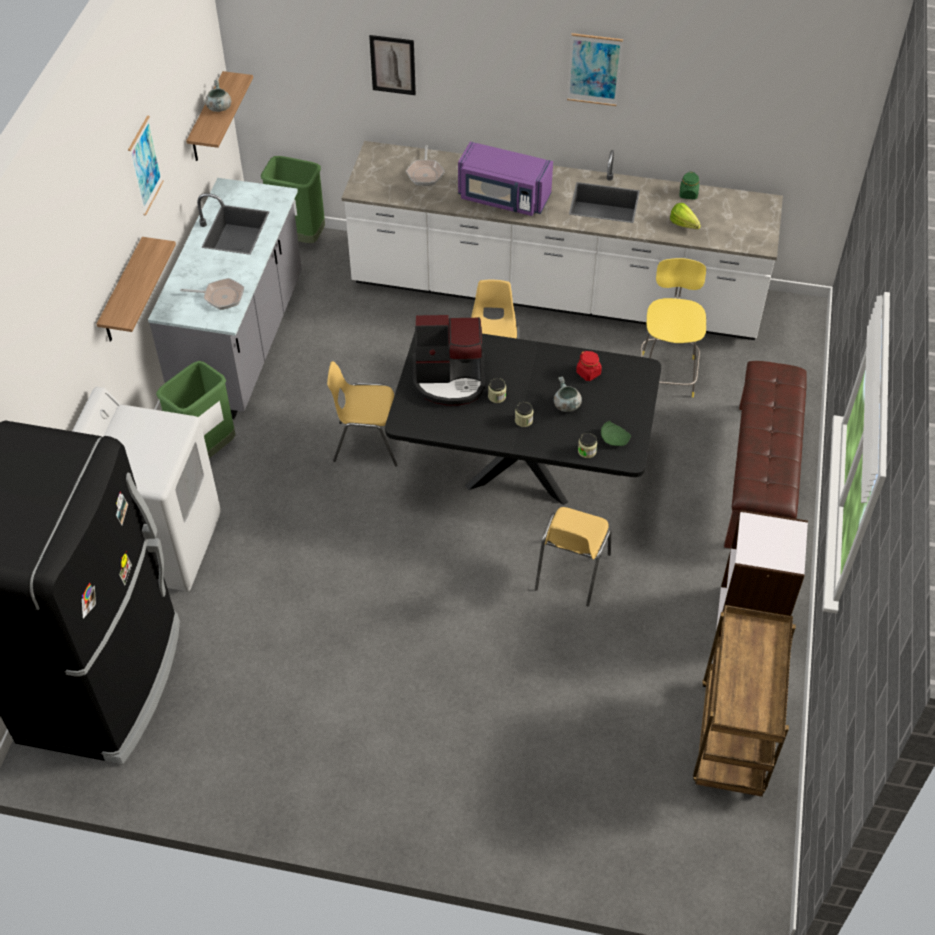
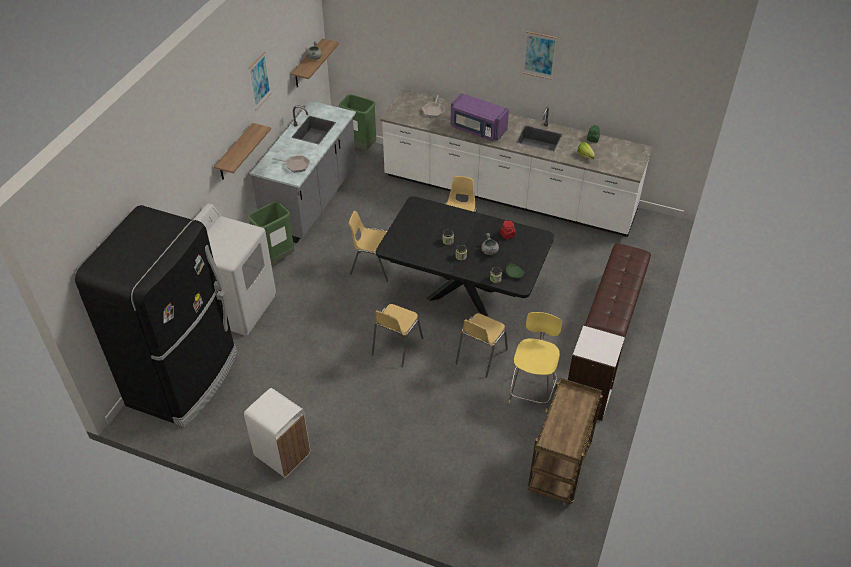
camera: 10 degrees right, 5 degrees down
picture [369,35,416,95] -> none
coffee machine [413,315,485,406] -> none
yellow stool [641,258,706,397] -> yellow stool moved to [509,312,562,412]
none -> white trash can [244,388,310,478]
none -> yellow chair [372,304,423,367]

